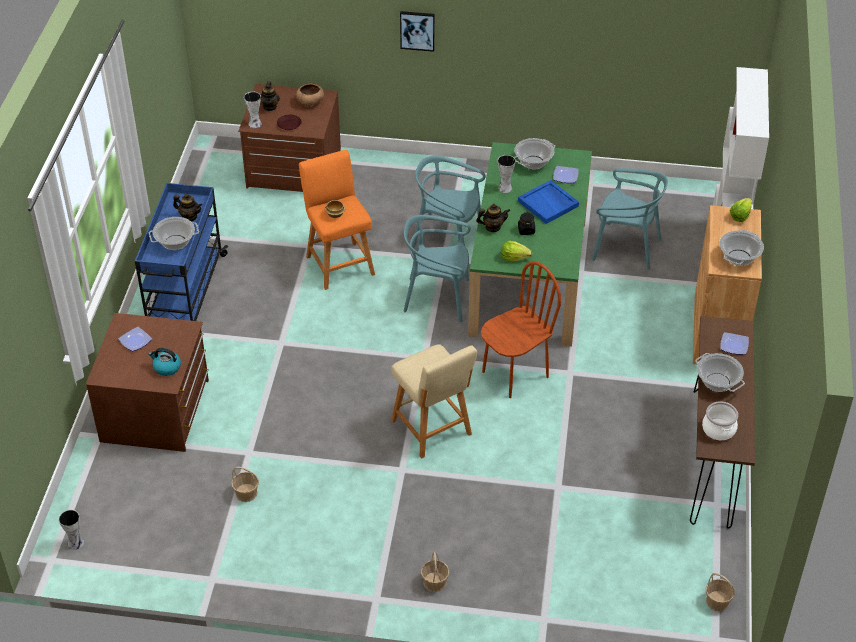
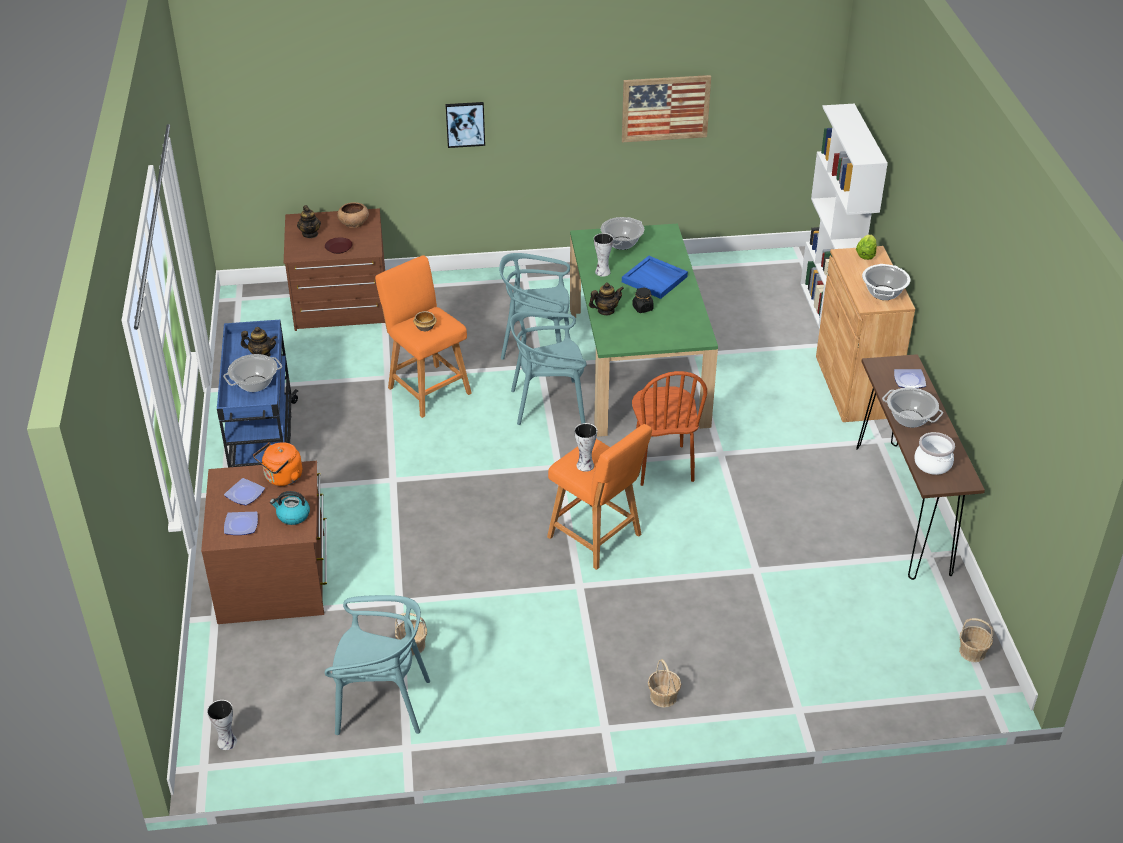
camera: 15 degrees left, 5 degrees down
vase [244,92,262,128] -> vase moved to [574,423,597,472]
beige stool [391,344,477,459] -> orange stool [547,424,652,570]
brown chair [481,261,561,398] -> brown chair turned 135 degrees clockwise [632,371,707,486]
lettuce [501,241,532,261] -> none
plate [553,166,578,183] -> plate moved to [224,512,258,535]
turquoise chair [592,168,668,270] -> turquoise chair moved to [325,595,430,735]
none -> orange kettle [253,442,302,486]
none -> picture [622,75,711,142]

